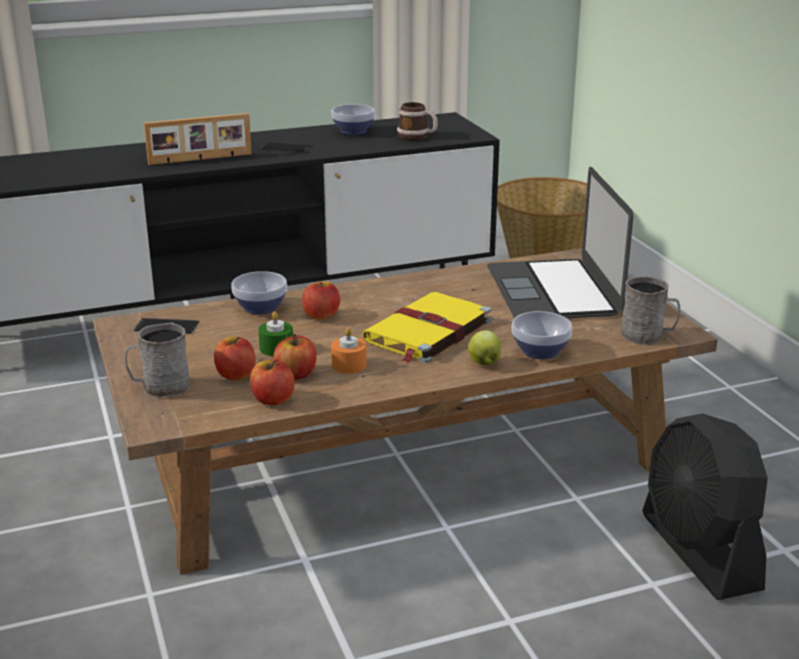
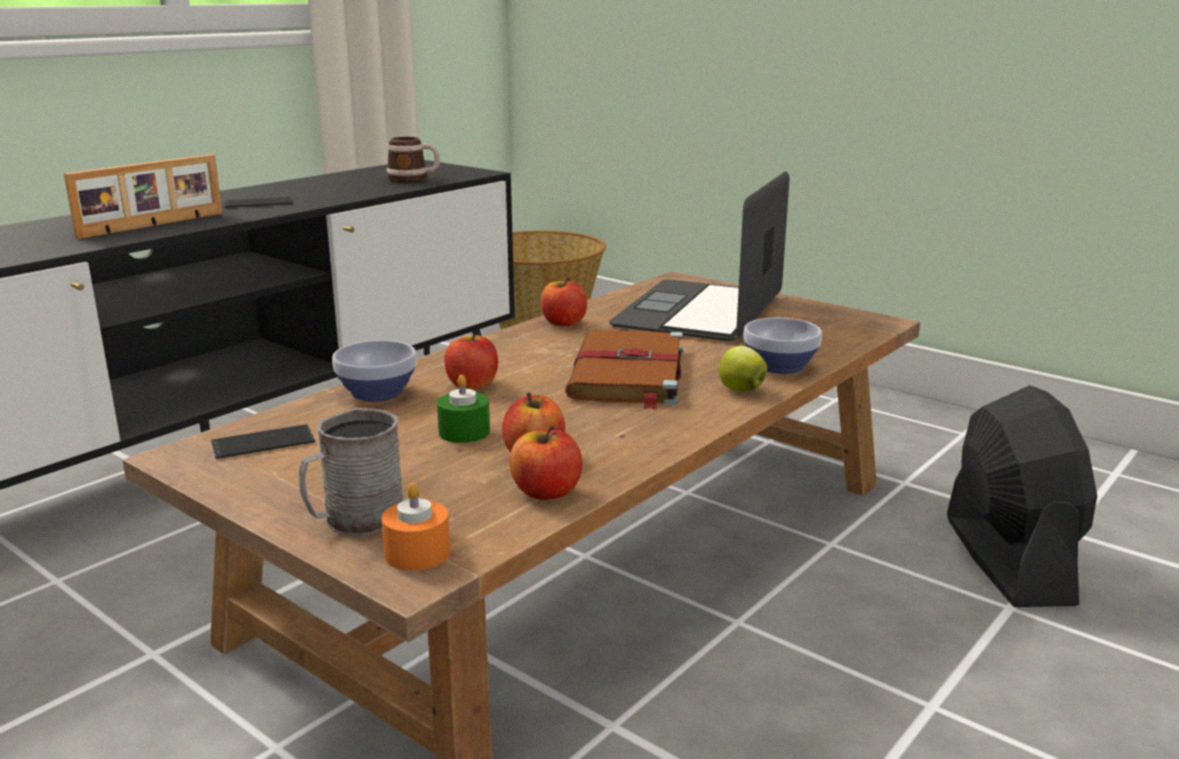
camera: 30 degrees left, 5 degrees down
apple [214,336,256,380] -> apple moved to [541,278,587,326]
bowl [331,104,375,135] -> none
orange candle [331,327,367,374] -> orange candle moved to [381,483,450,571]
yellow book [362,292,492,363] -> brown book [565,330,683,410]
laptop [487,167,633,318] -> laptop turned 60 degrees clockwise [609,171,790,341]
grey mug [621,276,680,345] -> none
black fan [642,413,768,600] -> black fan turned 135 degrees counterclockwise [947,385,1097,607]

